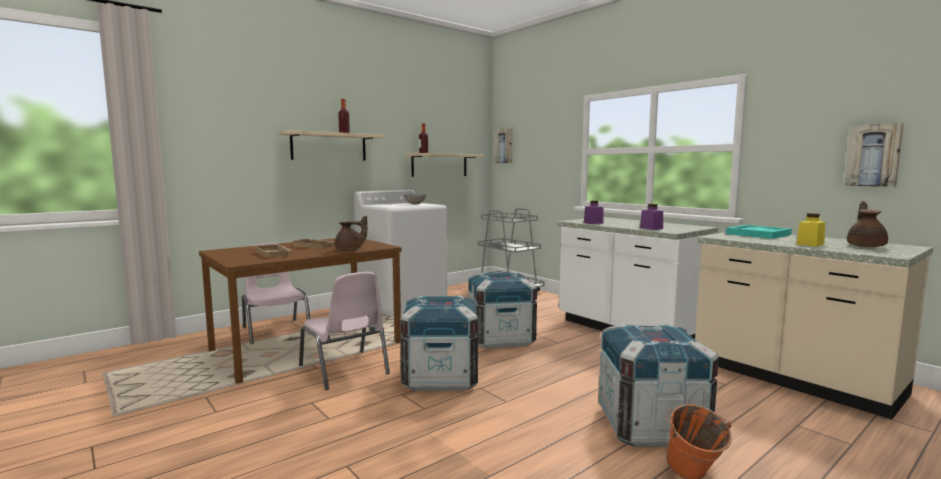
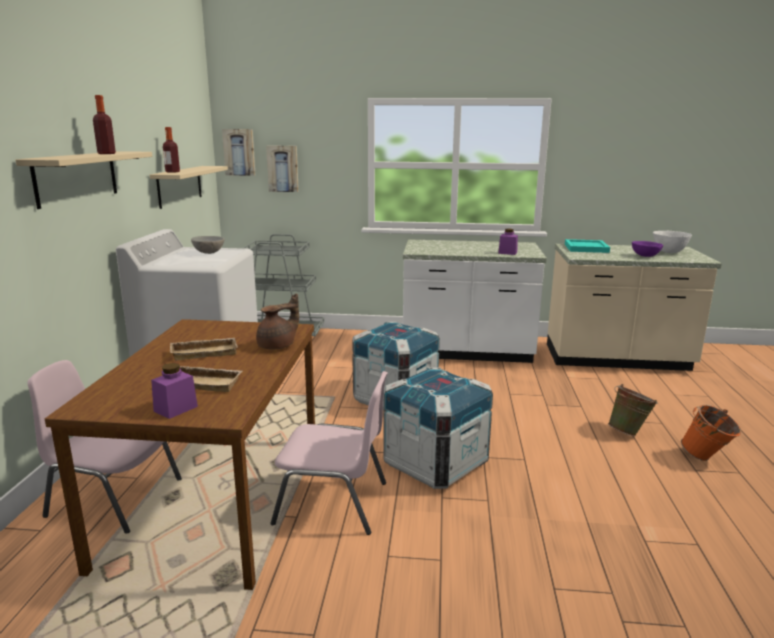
camera: 45 degrees left, 10 degrees up
purple jar [584,201,604,224] -> purple jar moved to [151,363,198,419]
crate [599,324,719,447] -> green bucket [608,384,658,437]
yellow jar [796,213,825,247] -> purple bowl [632,241,663,257]
picture [844,123,904,187] -> picture moved to [266,146,299,192]
brown teapot [847,201,888,247] -> white bowl [653,231,692,253]

